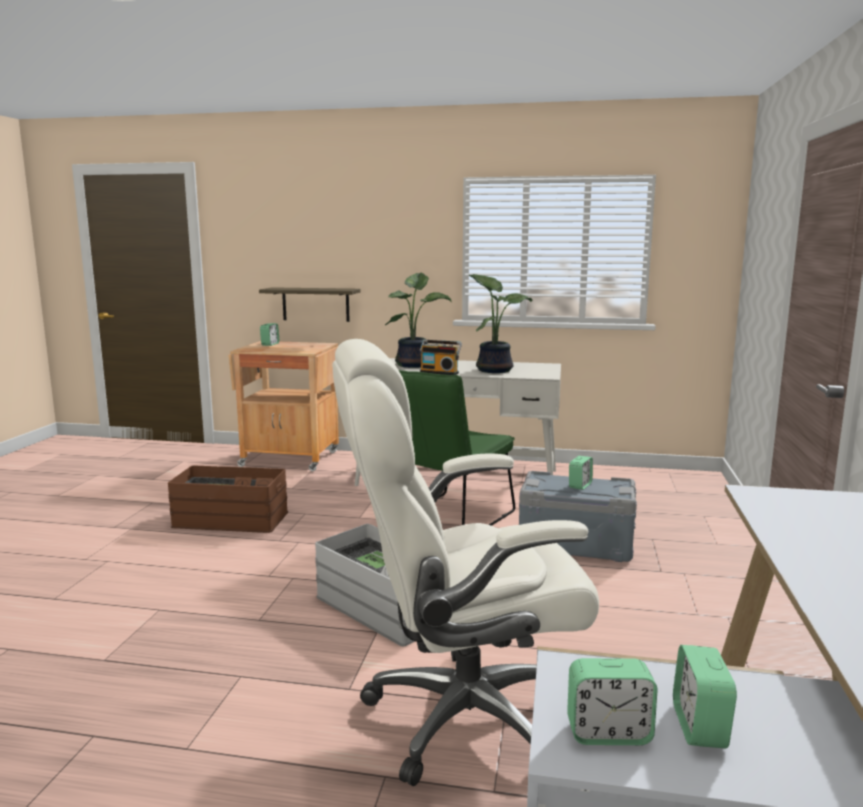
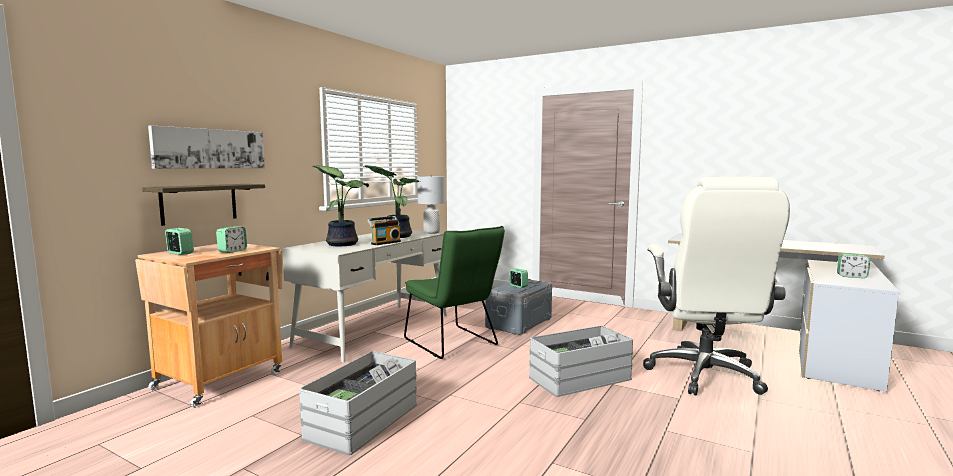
camera: 70 degrees left, 5 degrees down
brown storage box [168,465,288,533] -> grey storage box [299,351,417,455]
alarm clock [567,658,657,745] -> alarm clock moved to [216,226,247,253]
none -> picture [148,125,265,169]
none -> grey table lamp [417,175,445,234]

